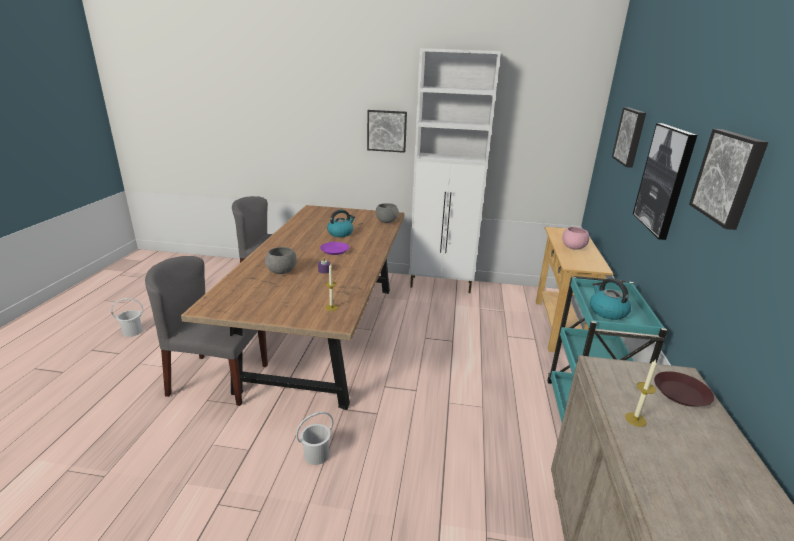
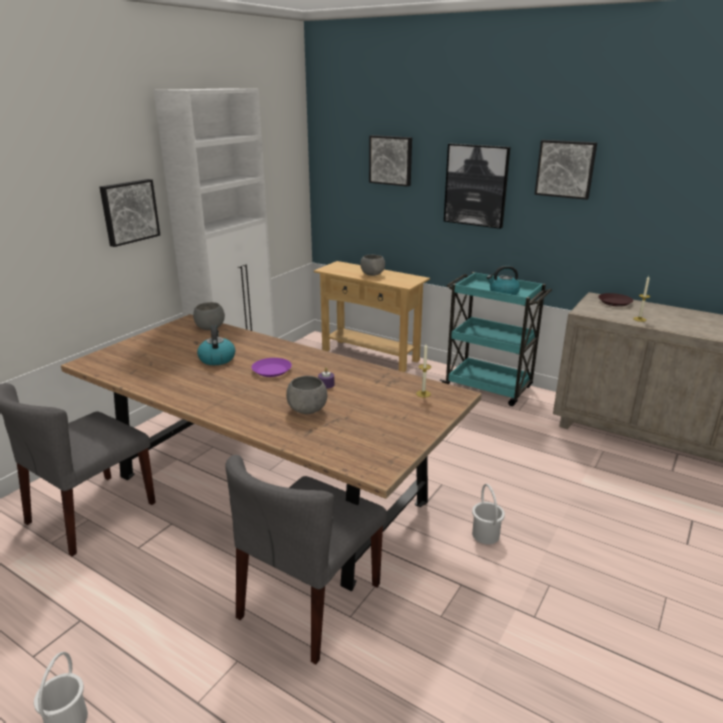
camera: 65 degrees left, 0 degrees up
pink bowl [562,227,589,250] -> grey bowl [360,255,385,276]

